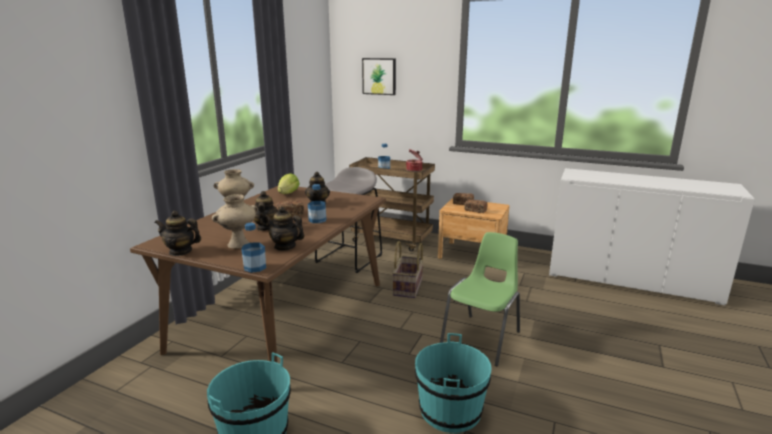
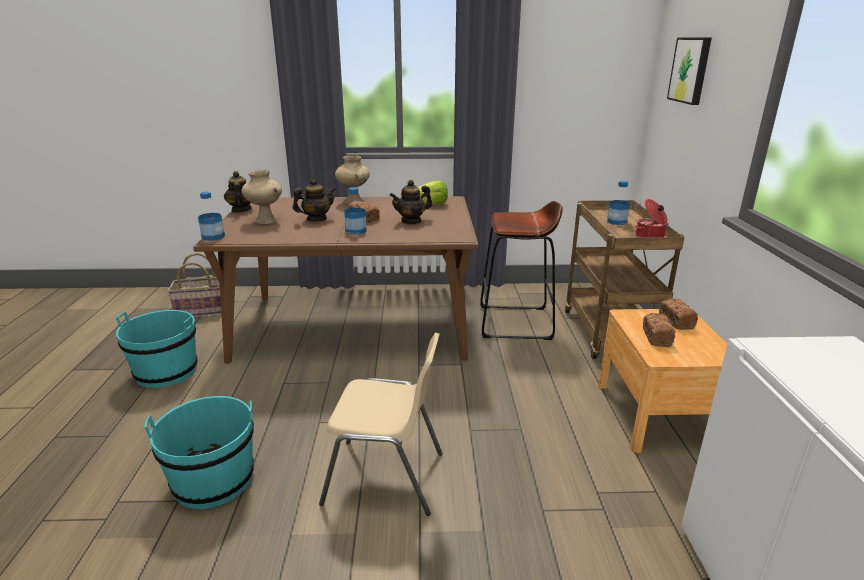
camera: 65 degrees right, 5 degrees up
teapot [264,207,305,251] -> none
grey stool [315,167,382,273] -> brown stool [480,201,563,340]
basket [392,241,424,298] -> basket moved to [168,253,221,316]
green chair [440,232,520,366] -> beige chair [319,333,443,516]

